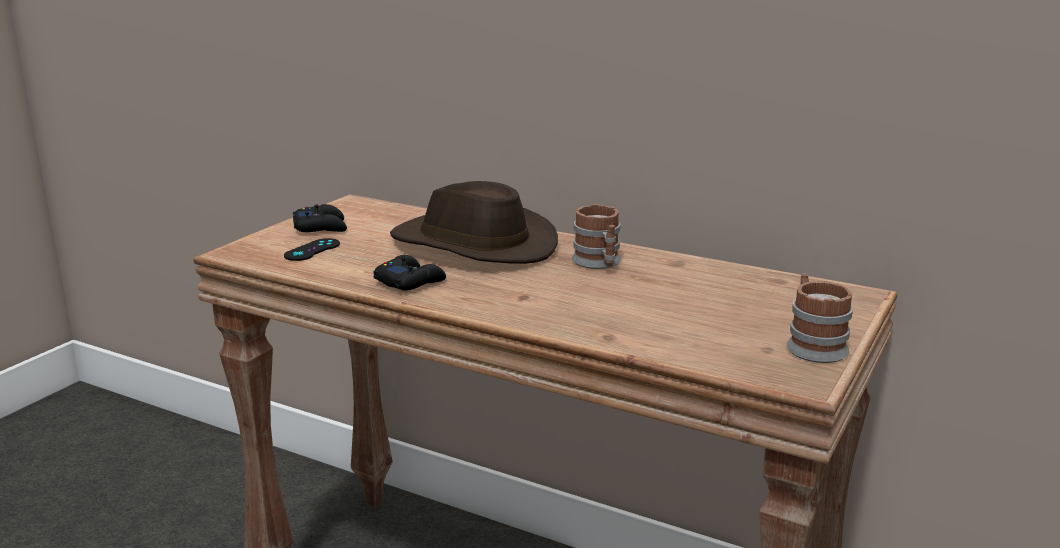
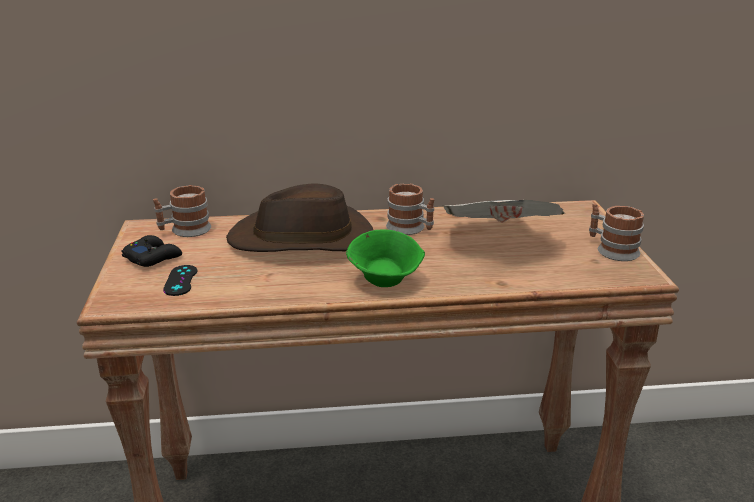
camera: 35 degrees left, 5 degrees up
black game controller [373,255,446,291] -> none
none -> mug [153,185,211,237]
none -> green bowl [346,229,425,287]
none -> newspaper [442,200,565,223]

